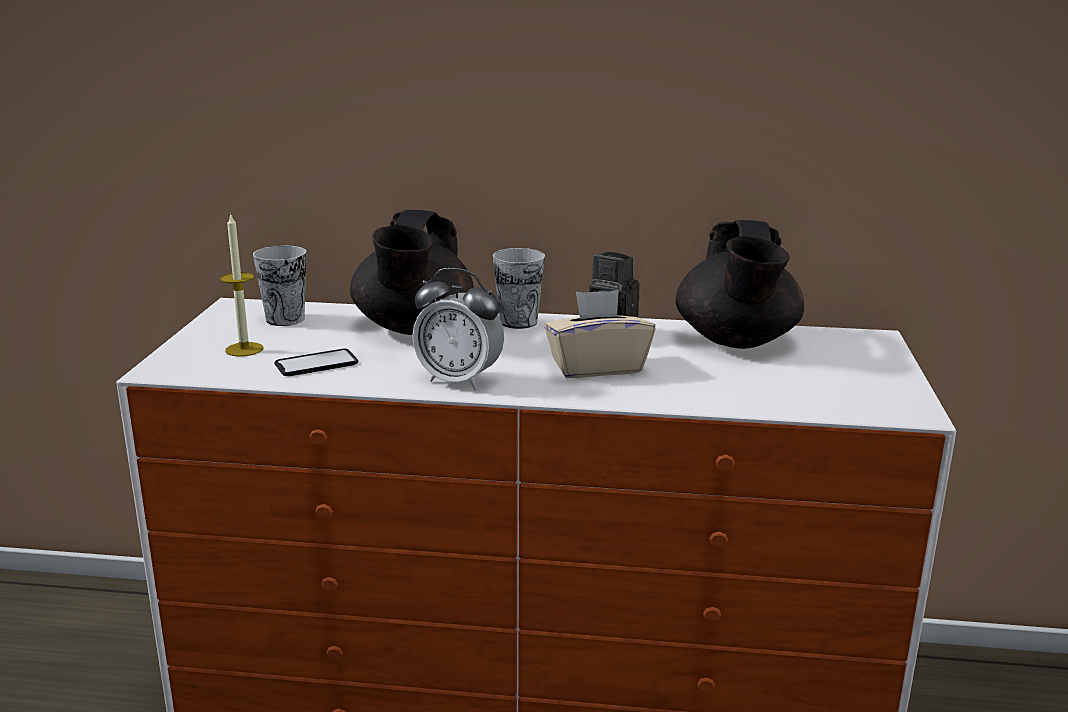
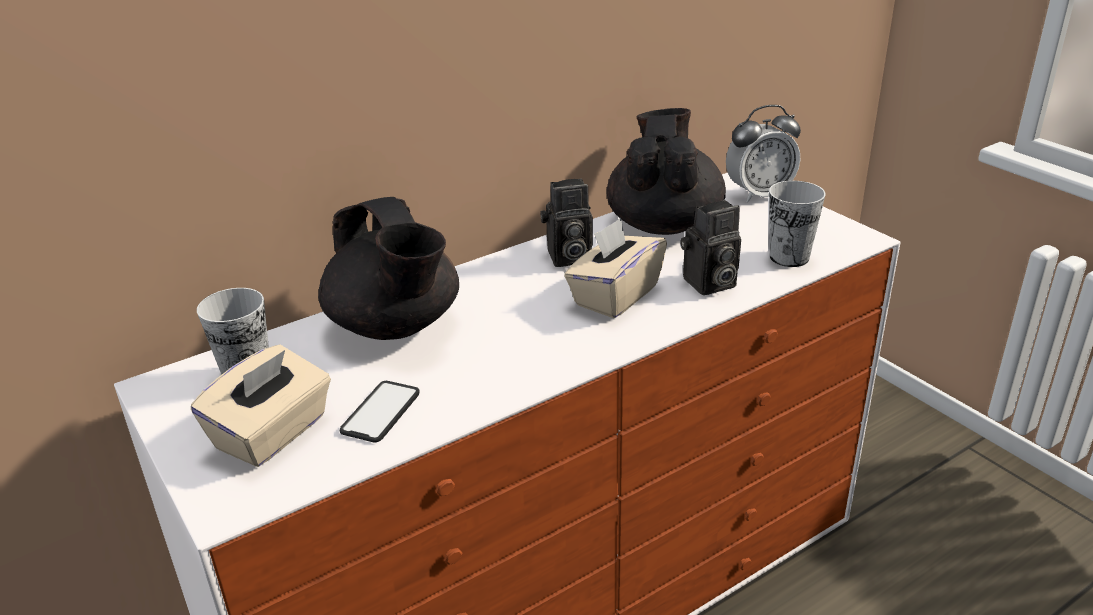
camera: 40 degrees left, 10 degrees up
candle [220,213,264,357] -> beige tissue box [191,344,331,467]
alarm clock [412,268,504,390] -> alarm clock moved to [726,105,801,202]
cup [493,248,545,329] -> cup moved to [769,181,826,267]
black teapot [675,220,804,349] -> black teapot turned 135 degrees counterclockwise [607,108,726,235]
none -> camera [680,200,741,295]

